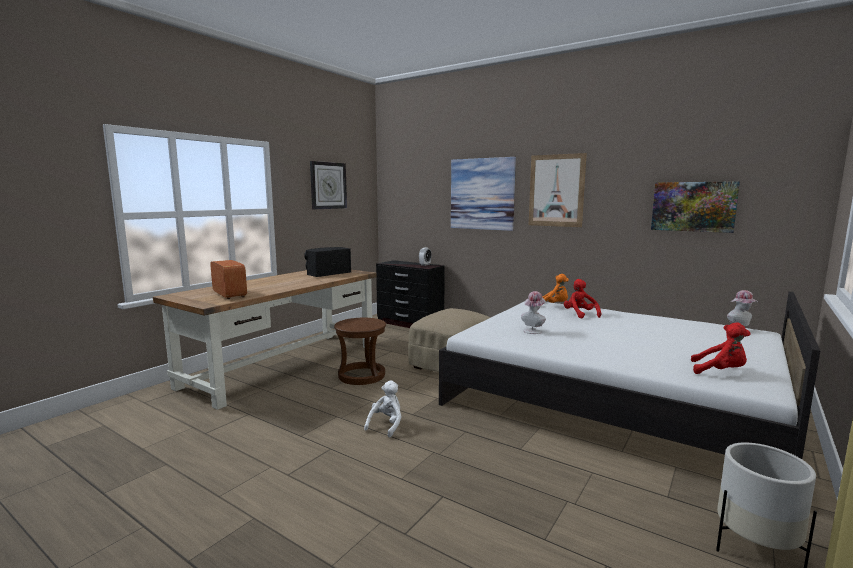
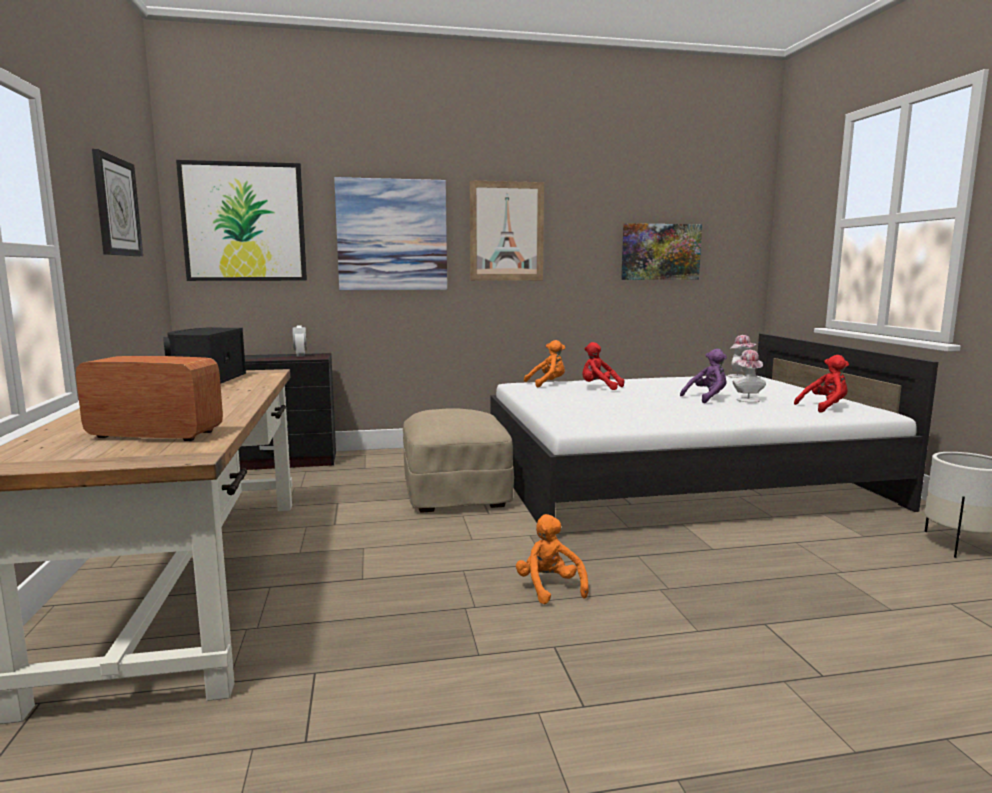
camera: 45 degrees left, 0 degrees up
brown stool [334,318,386,385] -> none
white plush toy [364,380,402,437] -> orange plush toy [516,514,589,605]
hat [521,291,546,334] -> hat moved to [733,350,766,403]
none -> picture [176,160,307,281]
none -> purple plush toy [680,349,727,403]

